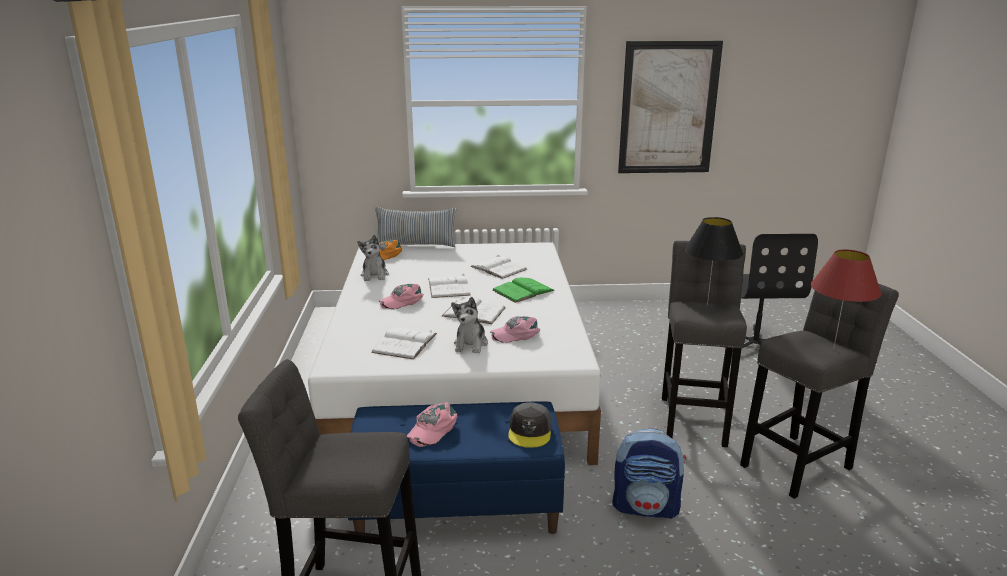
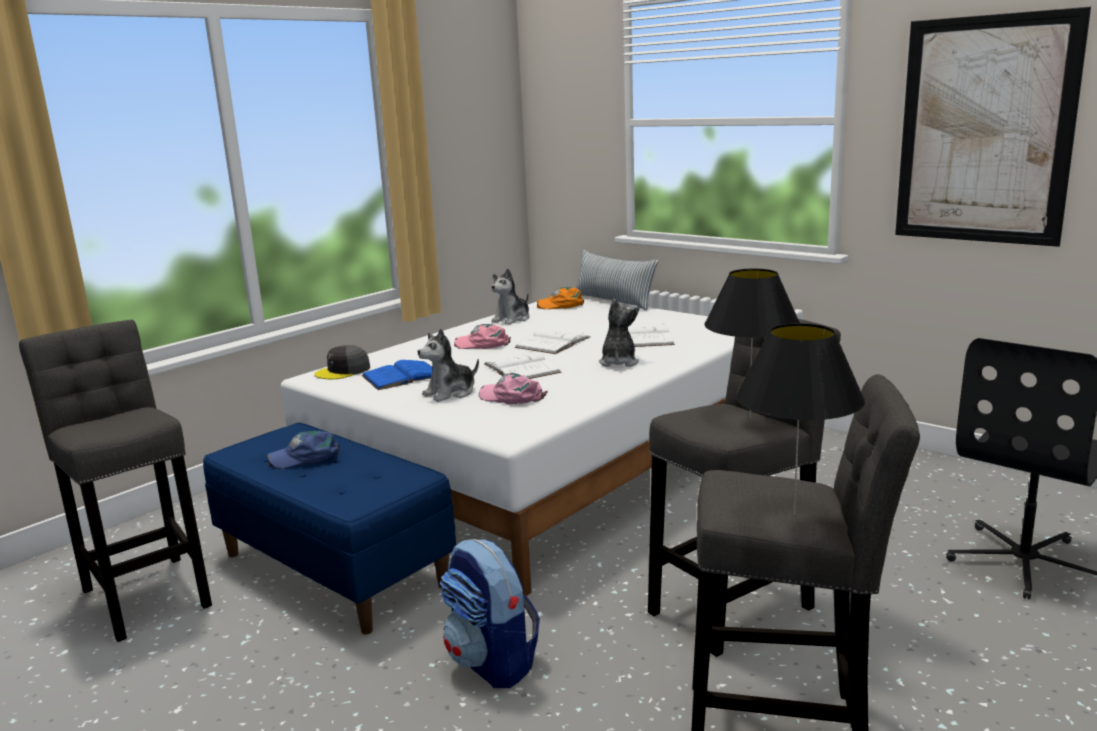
camera: 45 degrees right, 5 degrees down
white book [371,327,437,359] -> blue book [362,360,433,390]
pink cap [407,402,458,447] -> blue cap [267,431,340,469]
green book [492,278,555,303] -> plush toy [599,299,639,367]
grey cap [508,403,552,448] -> grey cap moved to [314,345,370,379]
red table lamp [811,249,881,349] -> black table lamp [736,323,865,515]

